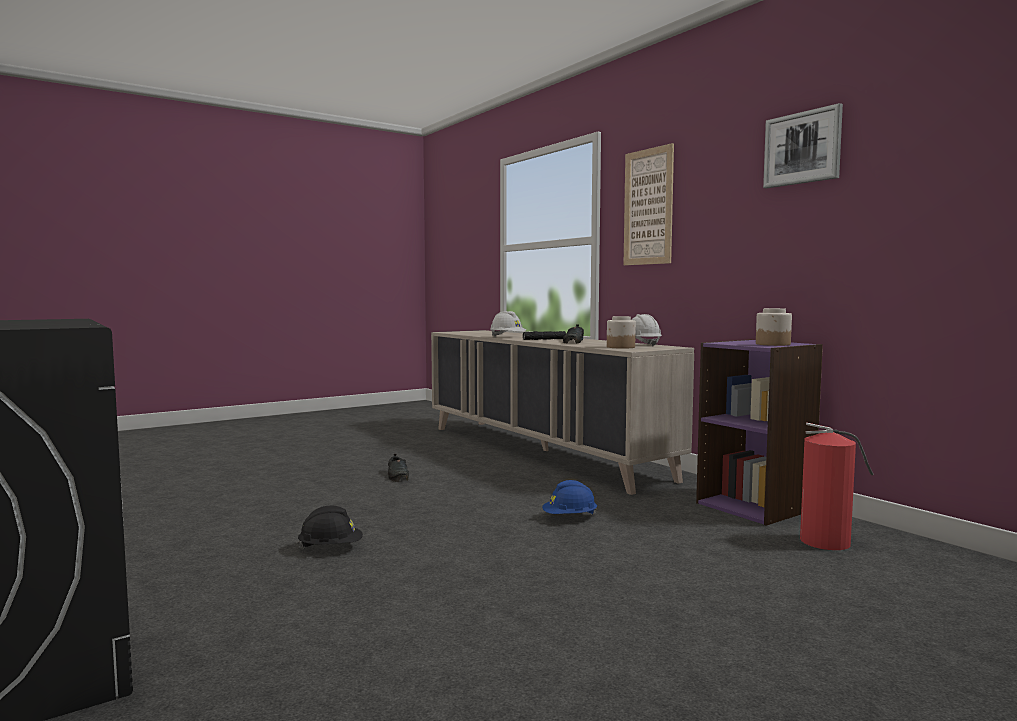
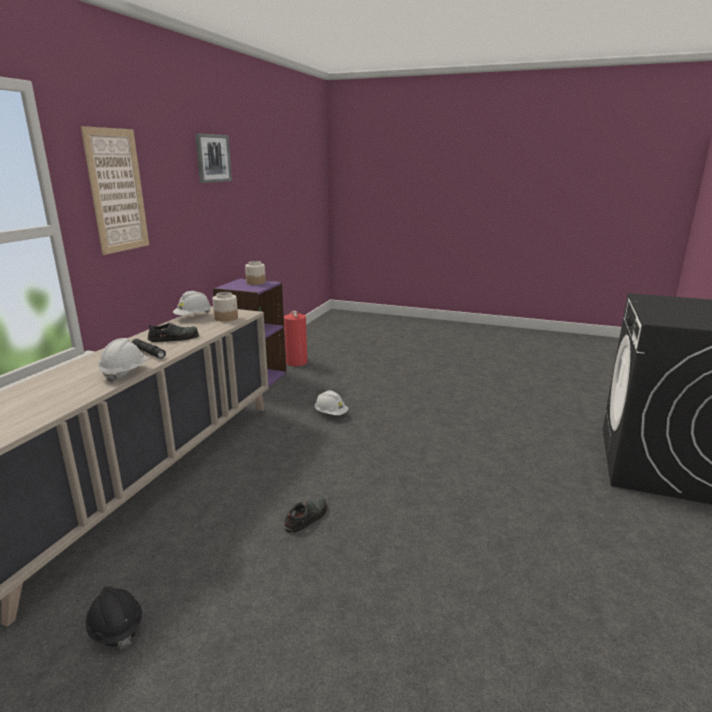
camera: 125 degrees left, 15 degrees up
black hard hat [297,505,363,550] -> black hard hat moved to [86,586,142,649]
blue hard hat [542,480,597,516] -> white hard hat [315,390,348,415]

